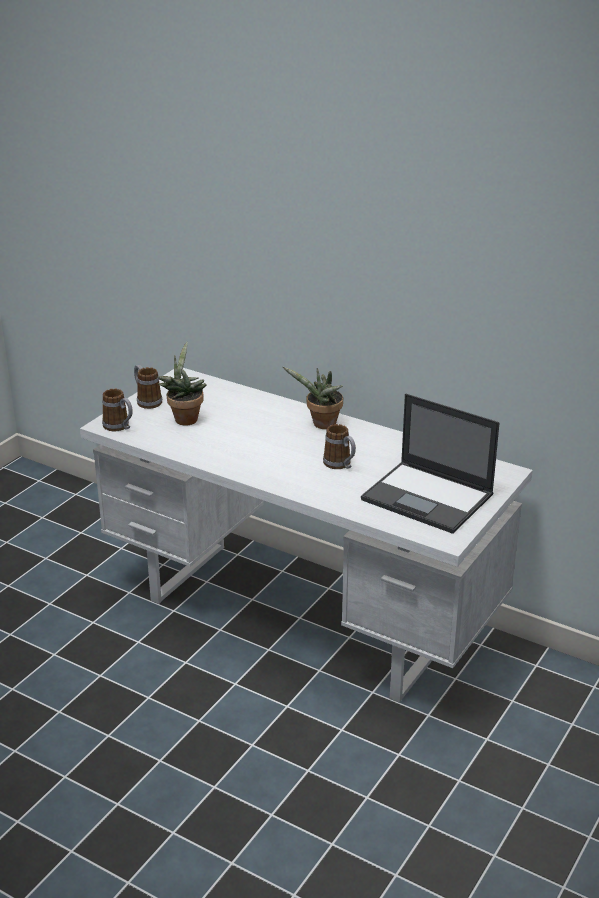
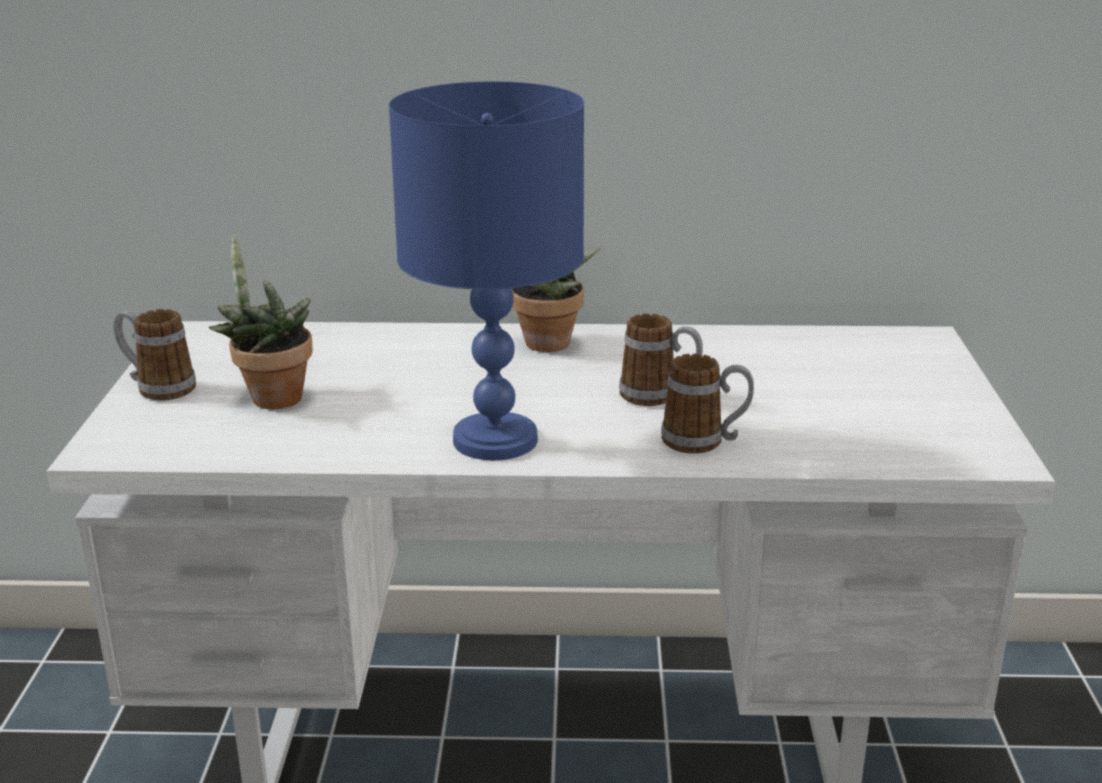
camera: 30 degrees left, 5 degrees down
mug [102,389,133,431] -> mug moved to [661,354,754,454]
laptop [361,393,500,534] -> none
none -> blue table lamp [389,81,584,460]

